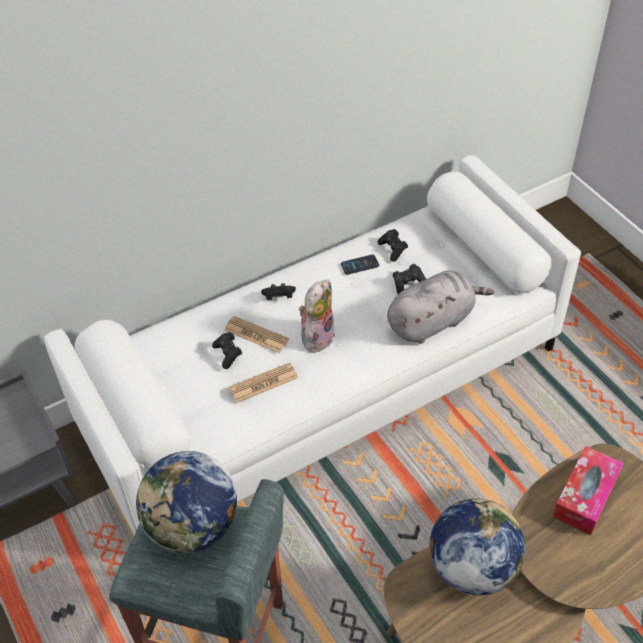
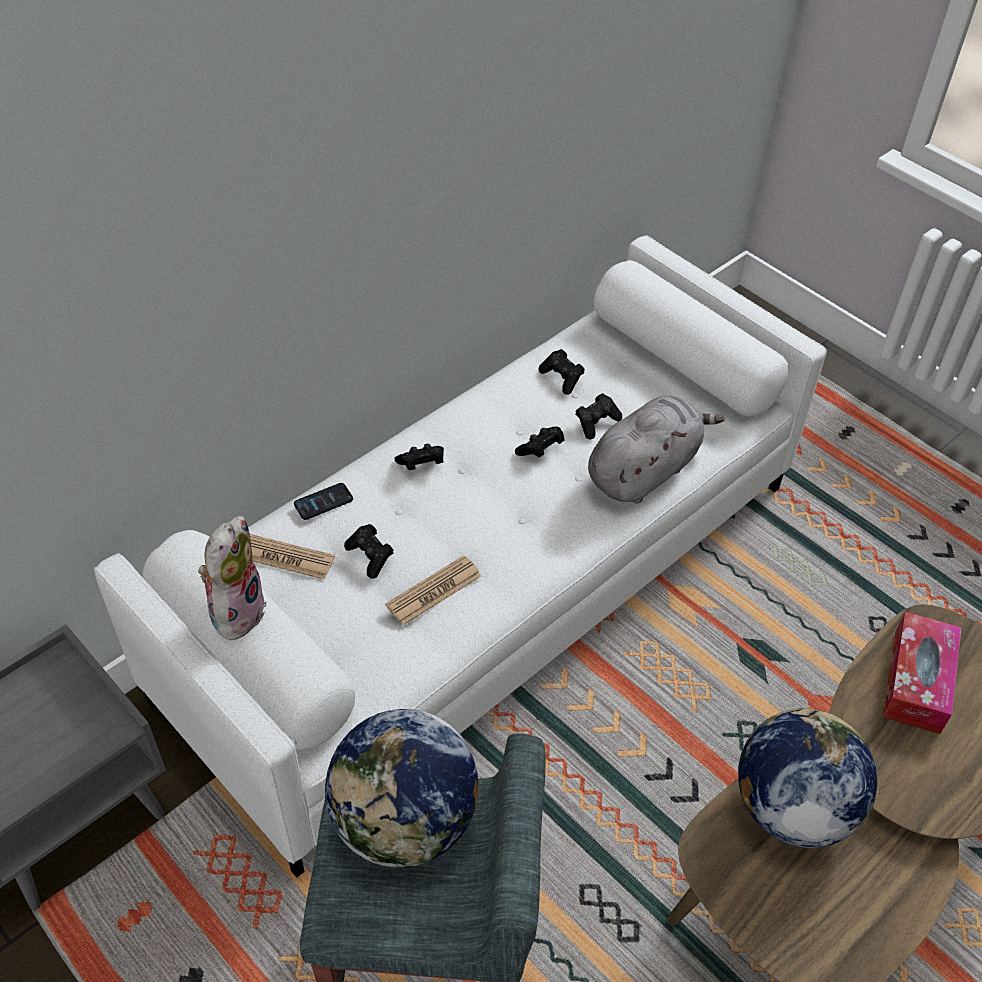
camera: 15 degrees left, 0 degrees up
newspaper [224,316,289,353] -> newspaper moved to [250,534,335,580]
plush toy [299,279,335,353] -> plush toy moved to [198,516,267,642]
phone [341,255,379,275] -> phone moved to [294,483,353,520]
none -> black game controller [515,427,565,458]

